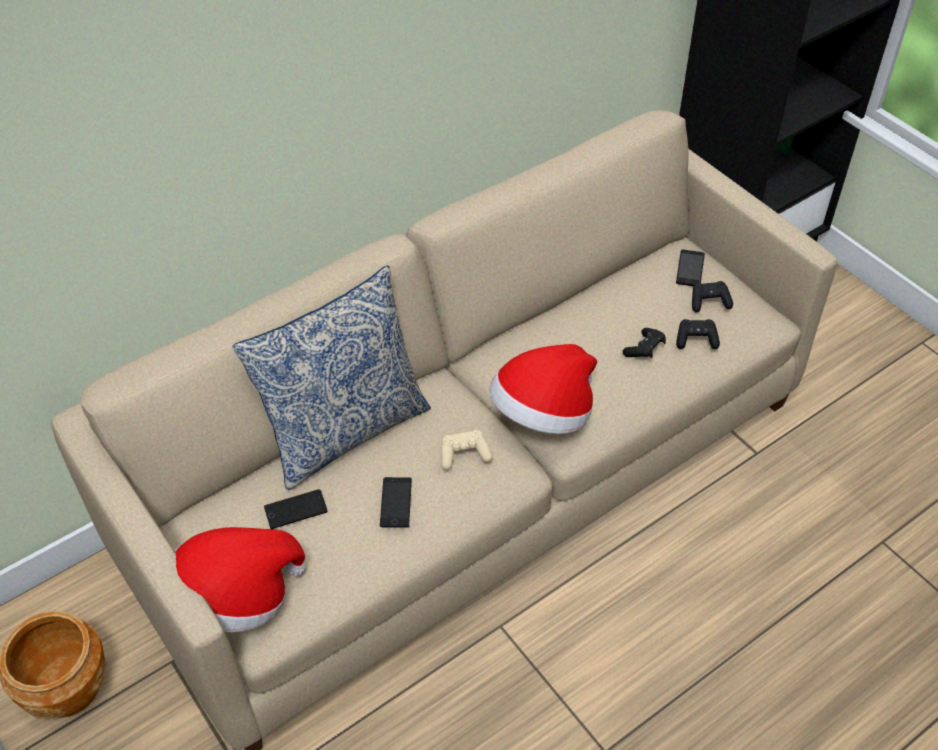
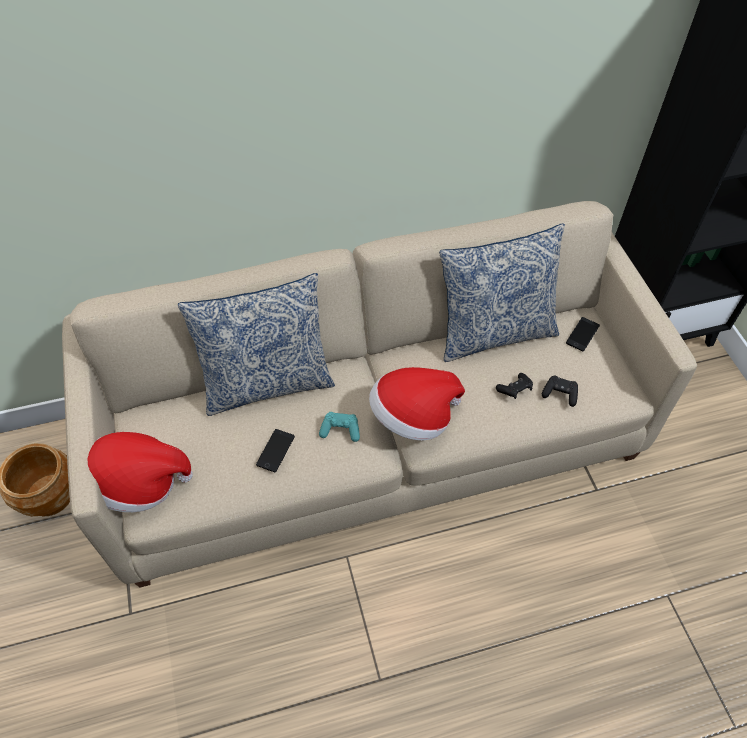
camera: 20 degrees right, 5 degrees up
phone [264,489,327,529] -> none
beige game controller [441,430,493,470] -> turquoise game controller [319,412,360,442]
black game controller [692,281,733,312] -> none
none -> pillow [439,223,565,362]

